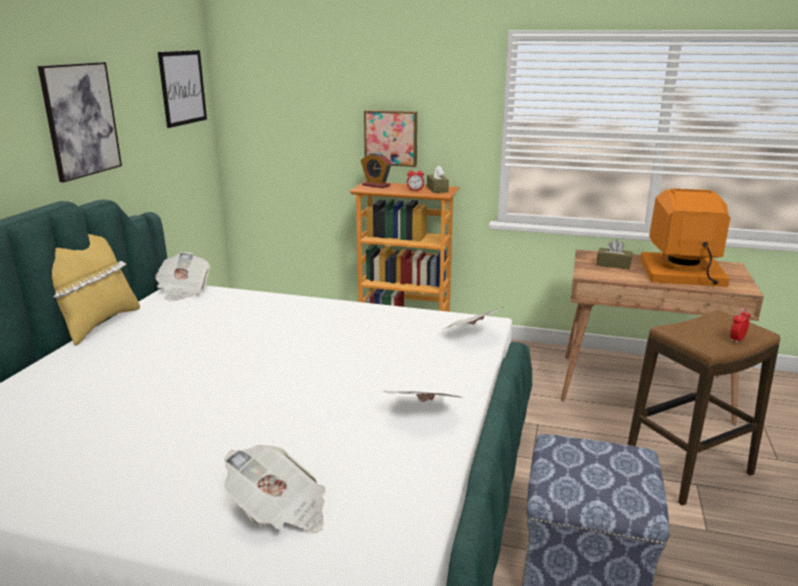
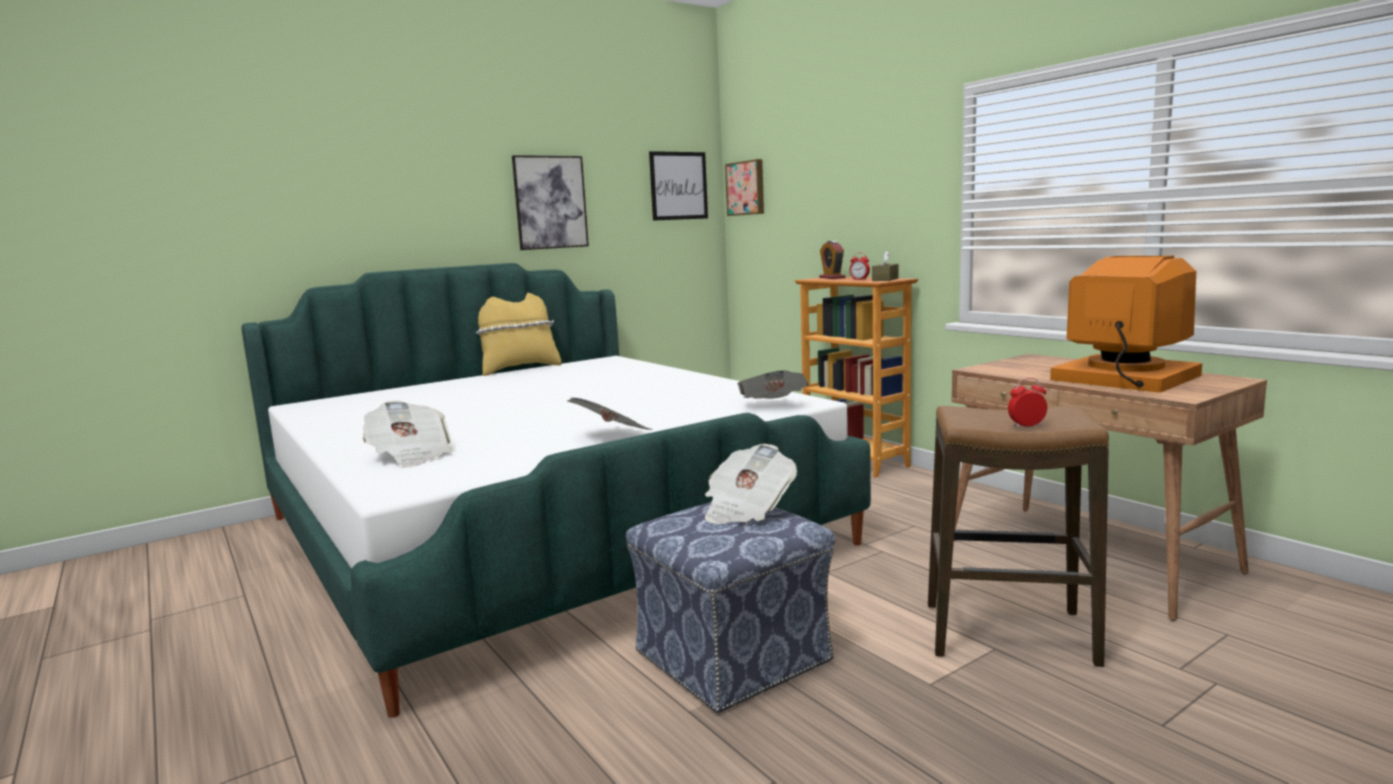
camera: 40 degrees right, 10 degrees down
newspaper [155,252,211,301] -> newspaper moved to [705,444,797,524]
picture [364,110,417,167] -> picture moved to [725,159,764,216]
brown tissue box [596,239,632,270] -> none

